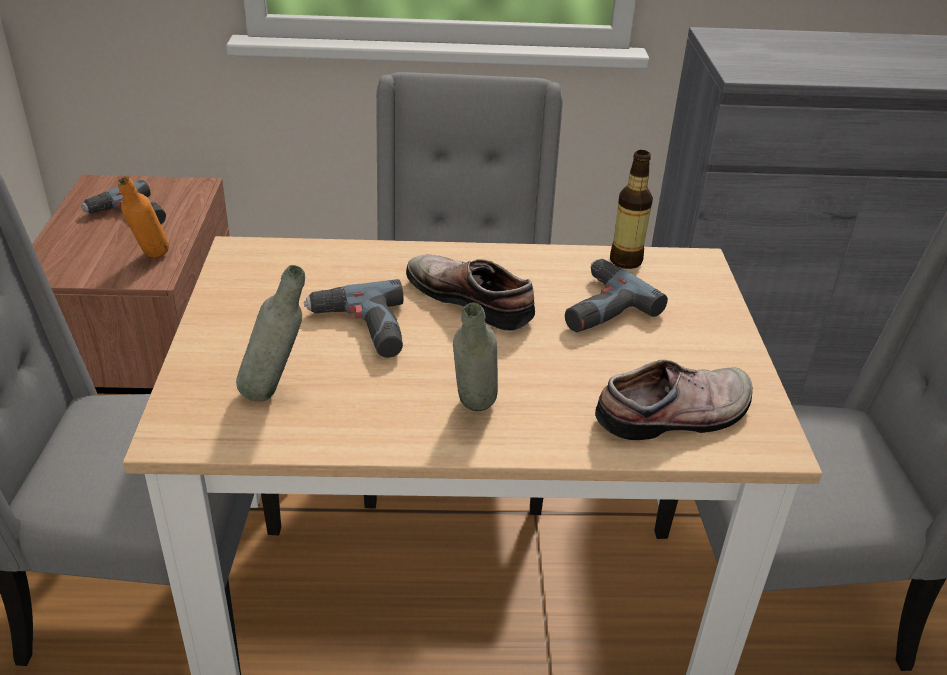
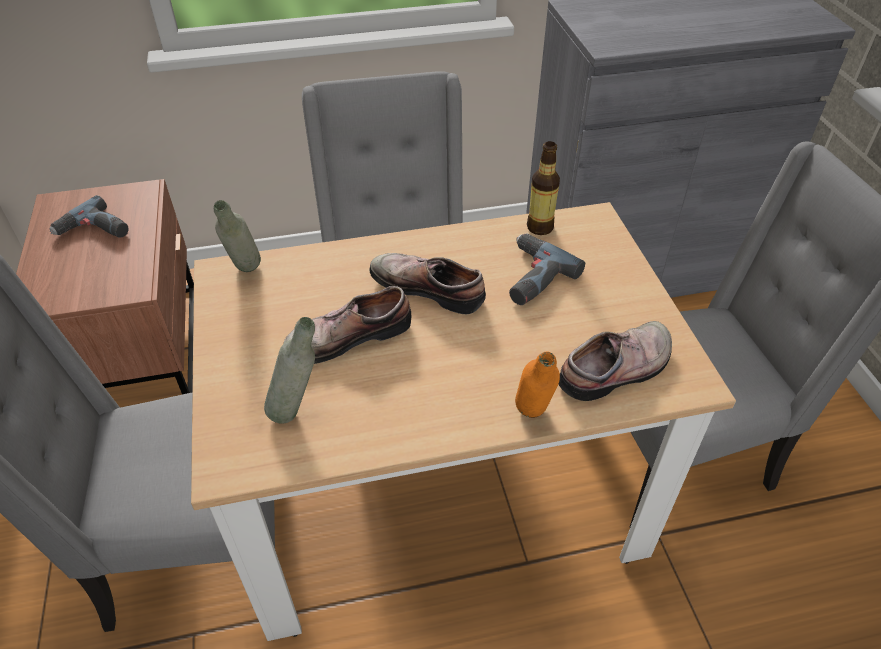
camera: 10 degrees left, 10 degrees up
orange bottle [118,177,169,258] -> orange bottle moved to [515,352,560,418]
power drill [304,279,404,358] -> shoe [284,286,411,364]
grey bottle [453,302,498,411] -> grey bottle moved to [214,200,261,272]

